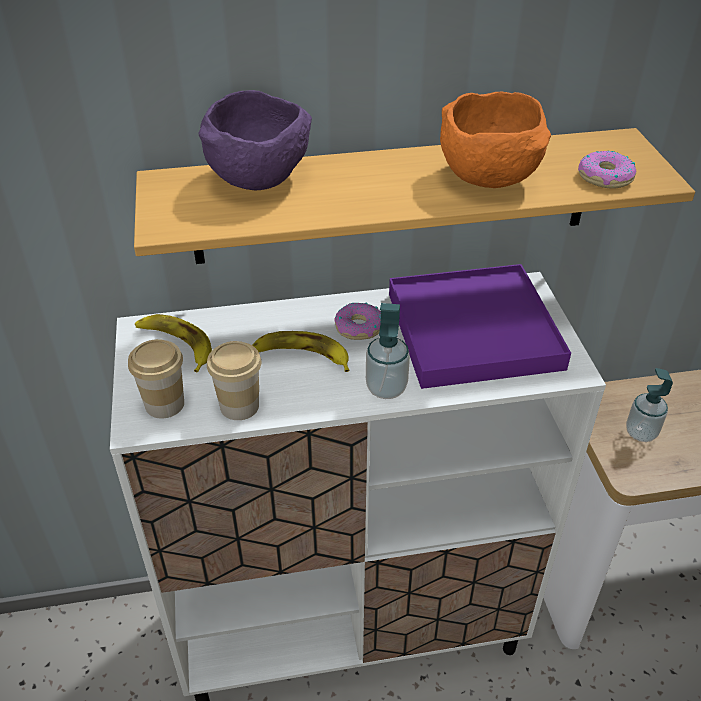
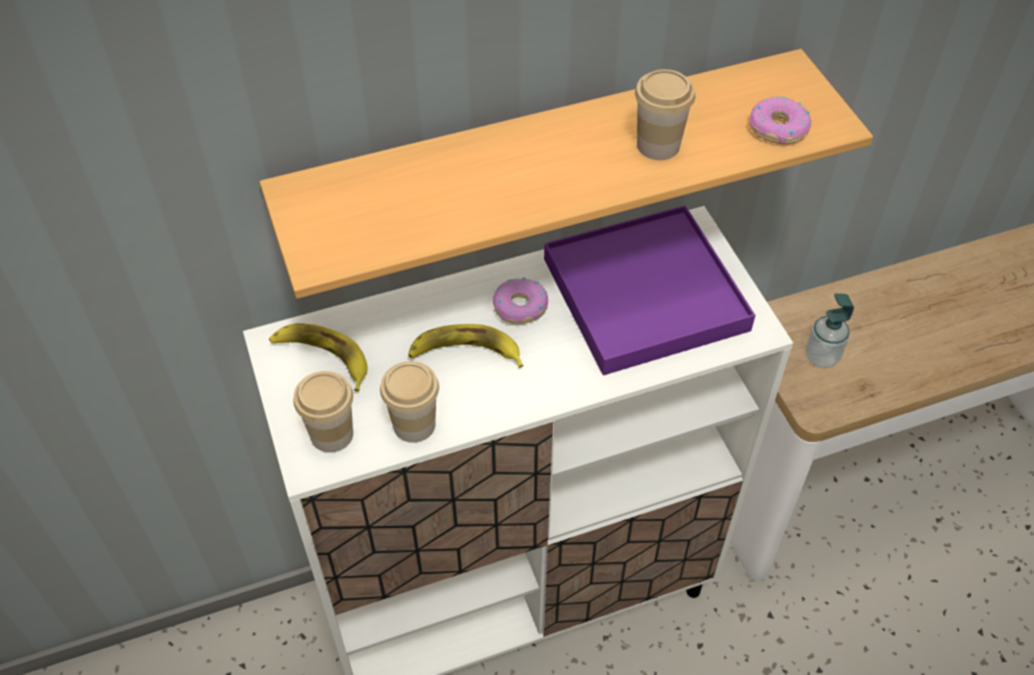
camera: 10 degrees left, 10 degrees up
purple bowl [198,90,312,190] -> none
soap dispenser [366,303,410,399] -> none
orange bowl [440,92,551,188] -> cup [635,69,695,160]

